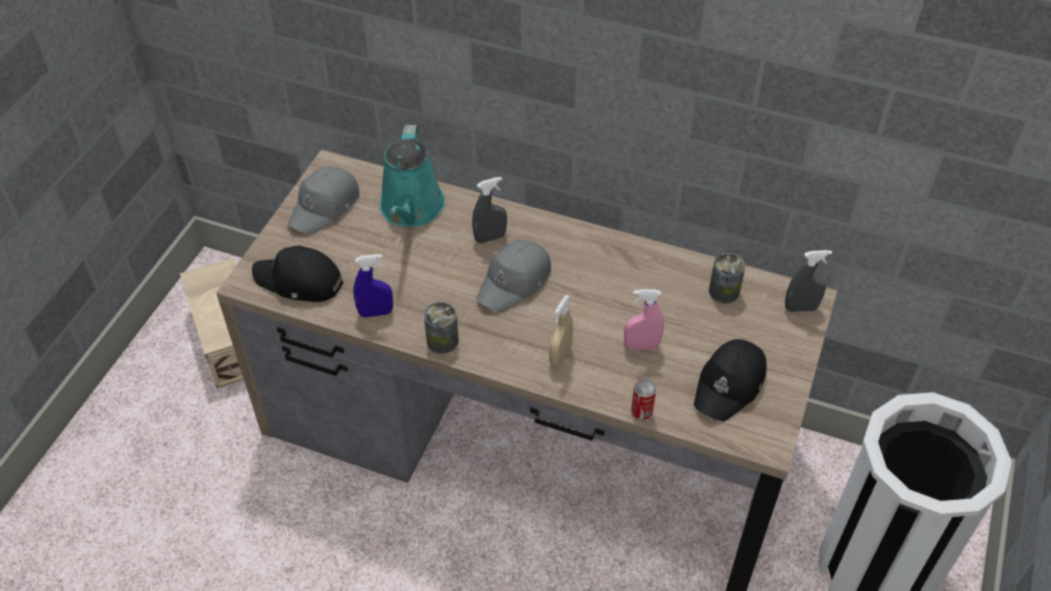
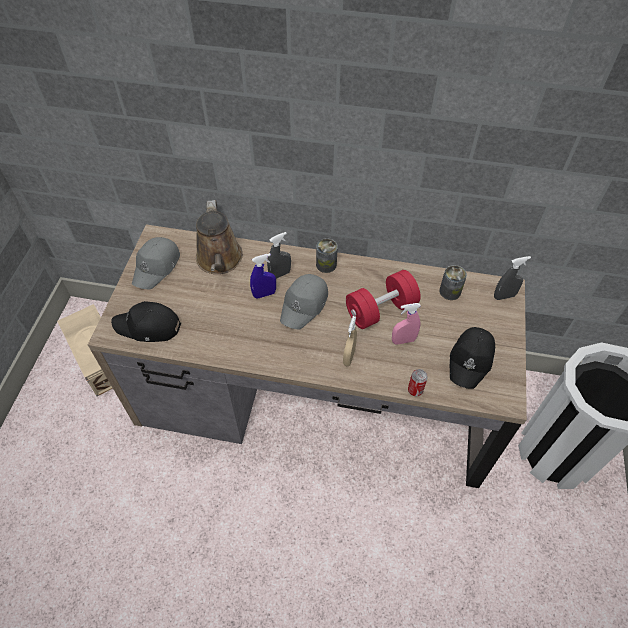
camera: 10 degrees left, 5 degrees up
blue spray bottle [353,254,393,318] -> blue spray bottle moved to [250,253,276,299]
turquoise watering can [379,125,445,227] -> brown watering can [196,200,243,274]
can [424,302,459,354] -> can moved to [316,238,338,273]
none -> red dumbbell [346,270,421,329]

